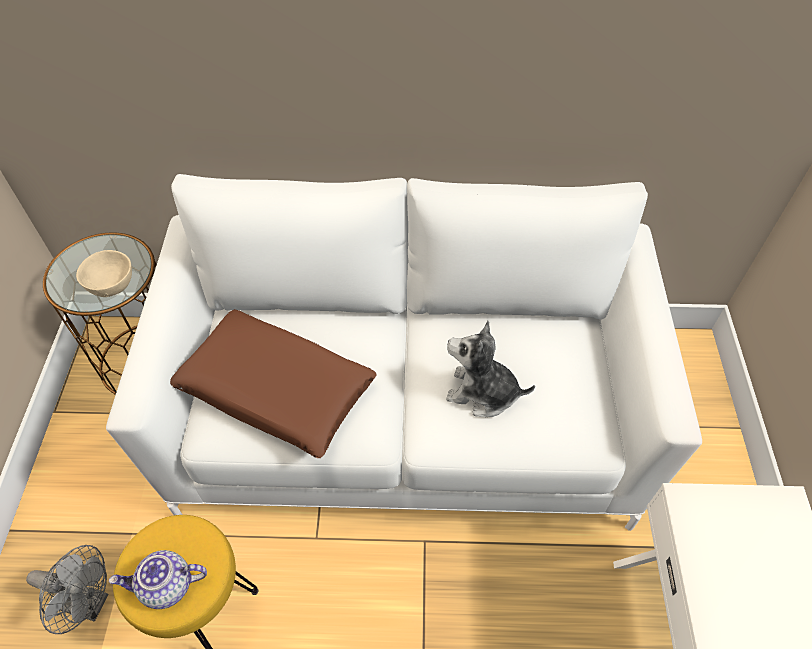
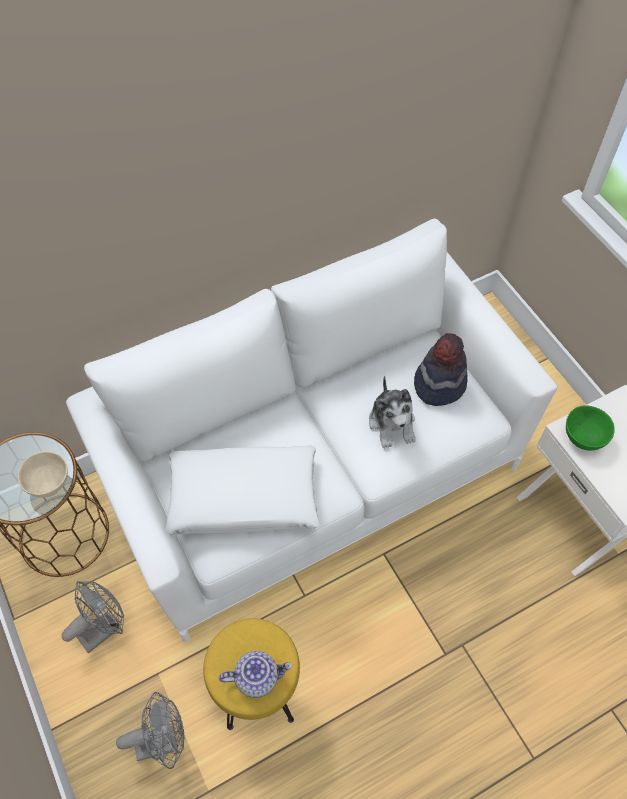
camera: 30 degrees left, 5 degrees up
teapot [109,550,207,609] -> teapot turned 150 degrees counterclockwise [219,651,292,698]
brown pillow [170,309,377,458] -> white pillow [165,445,320,535]
plush toy [446,321,535,417] -> plush toy turned 90 degrees counterclockwise [369,376,416,448]
none -> grey fan [61,581,124,653]
none -> hat [414,333,467,406]
none -> green bowl [566,405,615,451]

